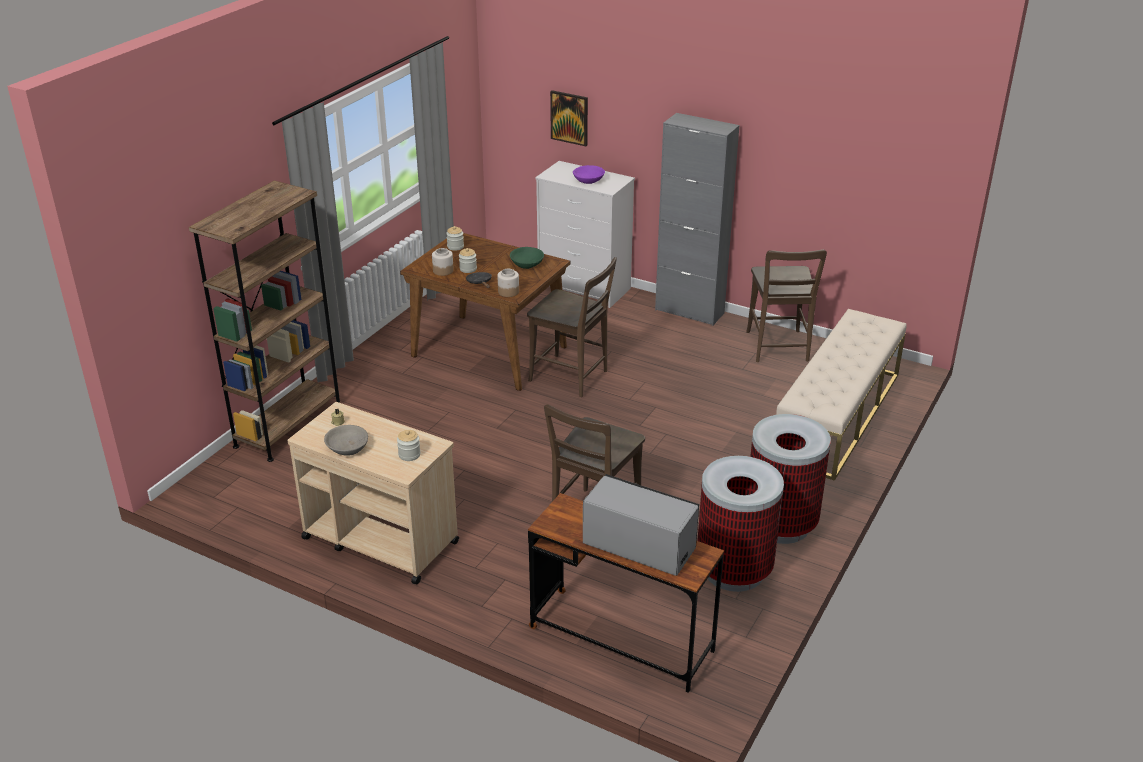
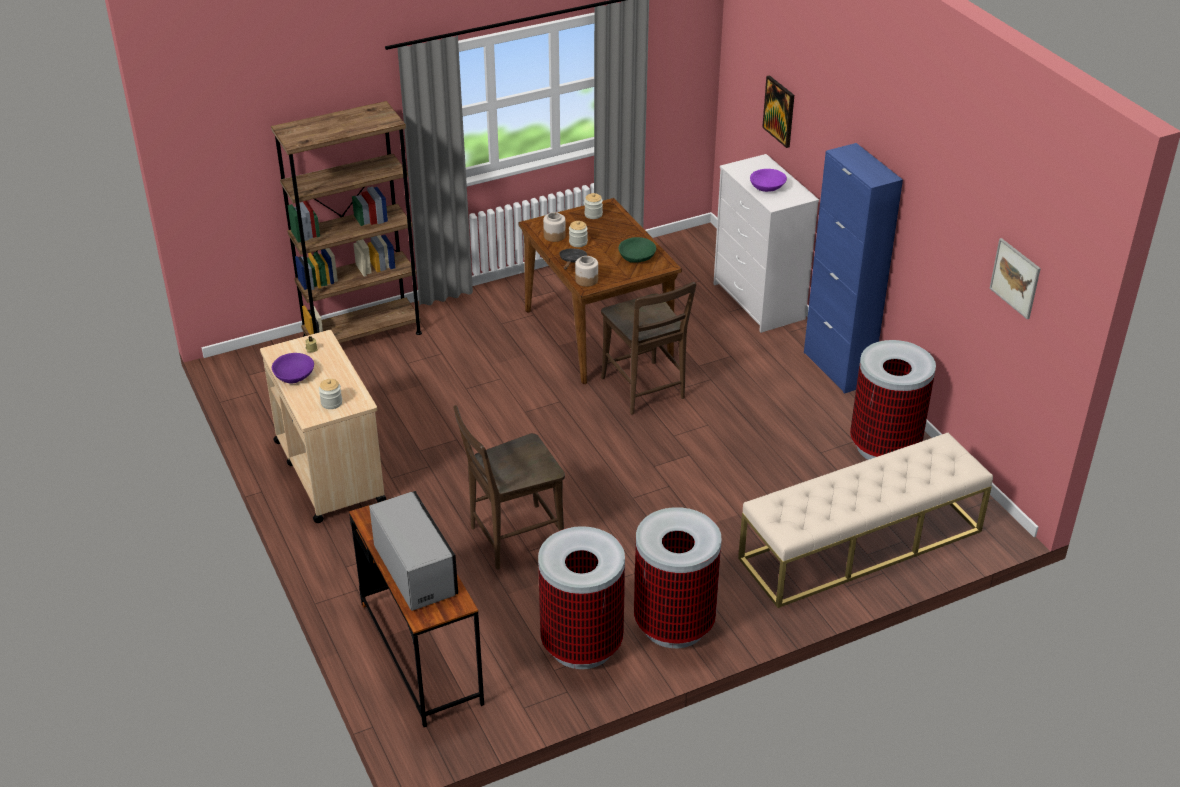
camera: 35 degrees right, 5 degrees up
grey bowl [324,425,368,456] -> purple bowl [272,353,314,384]
grey cabinet [655,113,739,326] -> blue cabinet [804,143,903,394]
brown chair [746,250,827,362] -> trash can [850,340,936,460]
none -> picture [989,238,1041,319]

